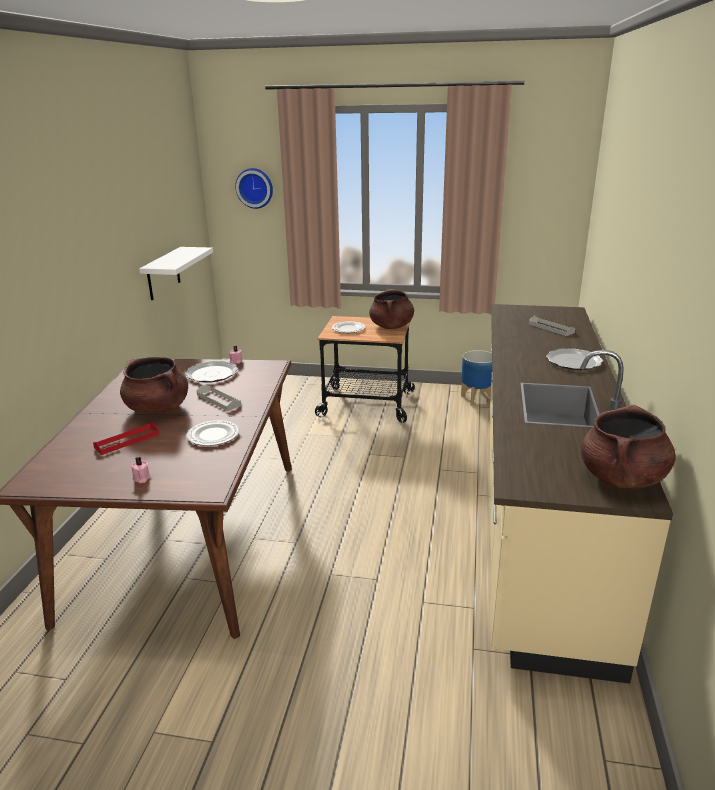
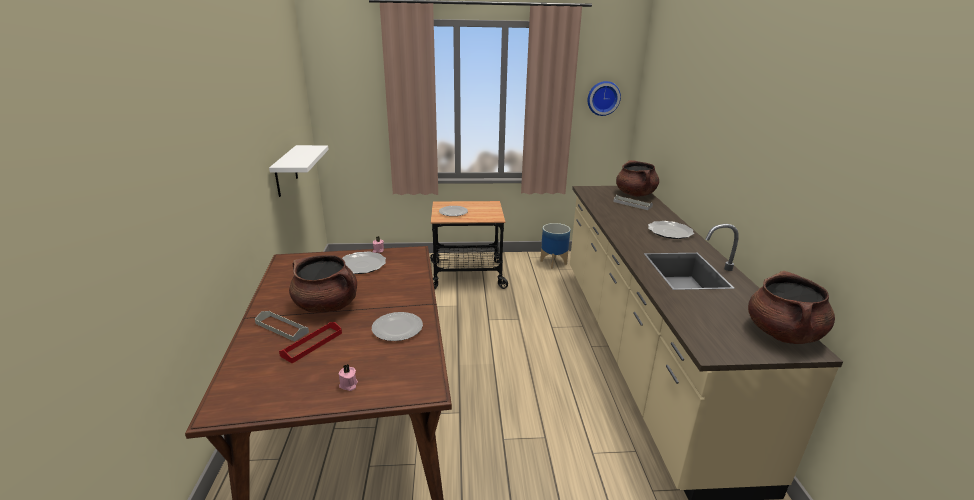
camera: 15 degrees left, 0 degrees up
grey tray [196,385,241,411] -> grey tray moved to [255,311,309,342]
wall clock [235,168,273,209] -> wall clock moved to [588,81,621,116]
brown cooking pot [369,289,414,329] -> brown cooking pot moved to [616,160,659,197]

